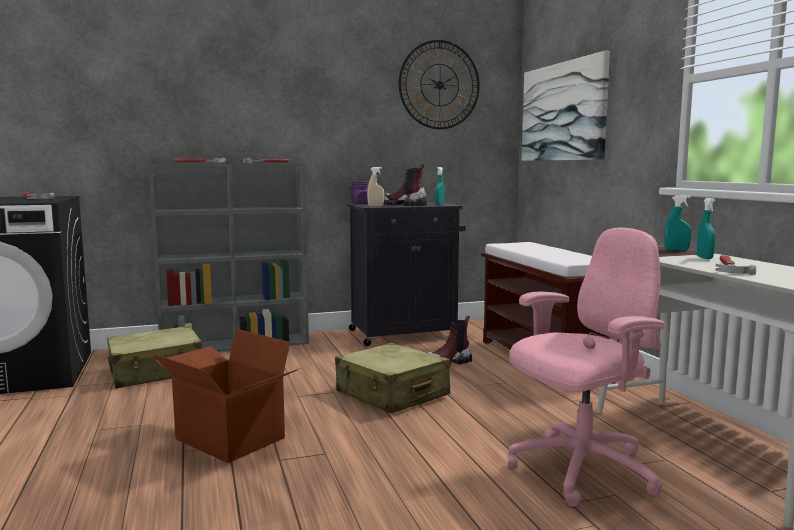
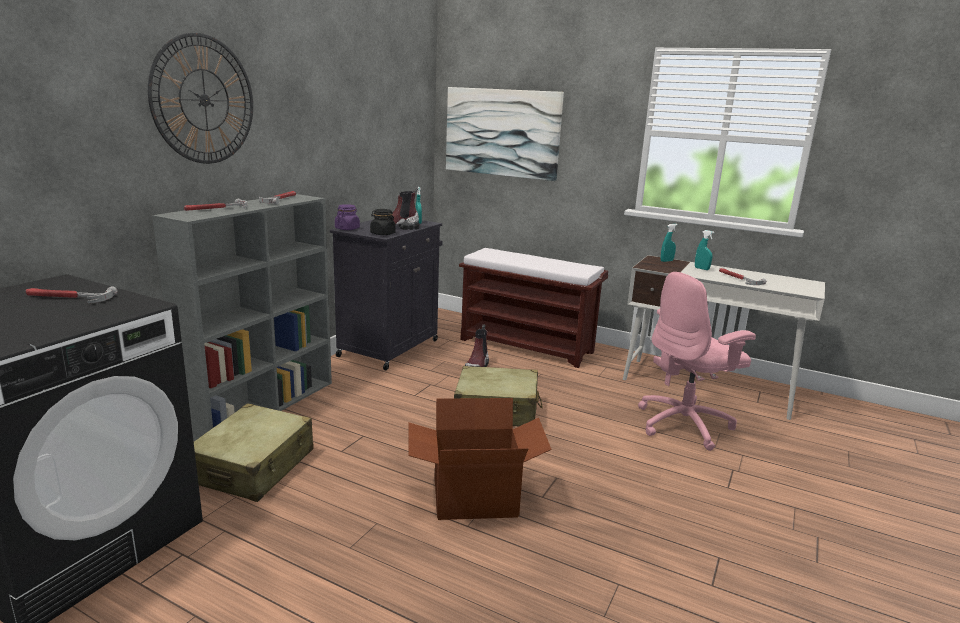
camera: 45 degrees left, 10 degrees up
beige spray bottle [367,167,384,206] -> black jar [370,209,396,235]
wall clock [399,40,480,129] -> wall clock moved to [148,33,253,164]
pink office chair [508,228,665,507] -> pink office chair turned 135 degrees counterclockwise [638,272,756,451]

